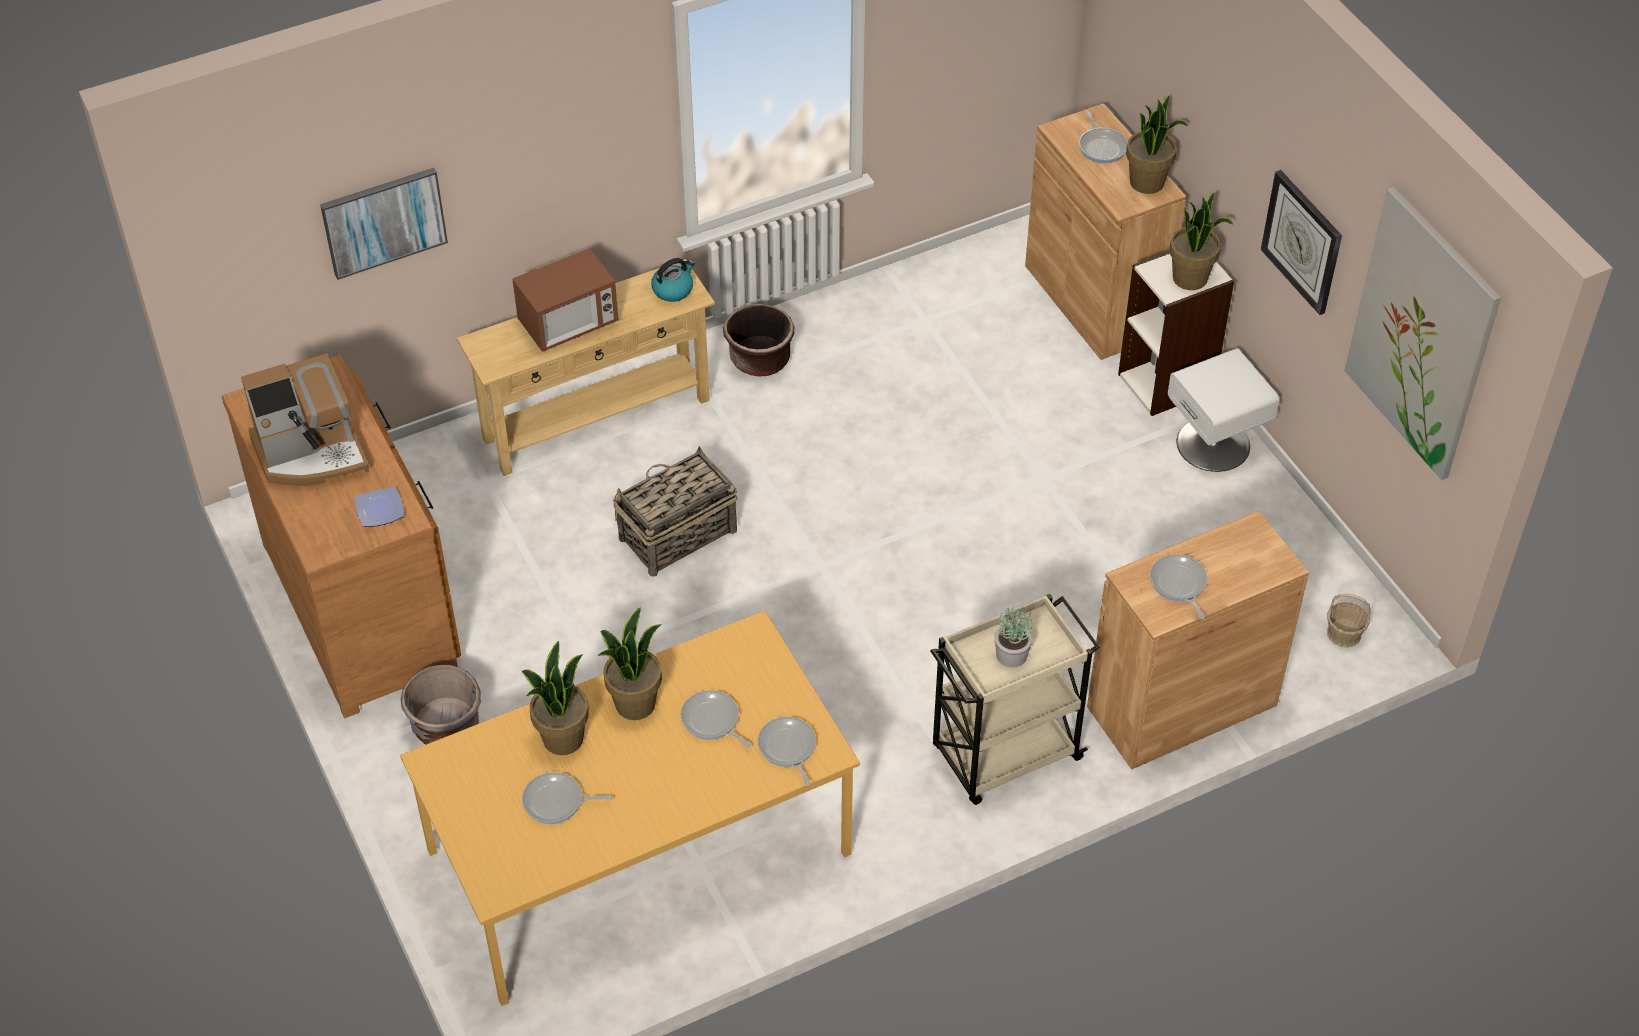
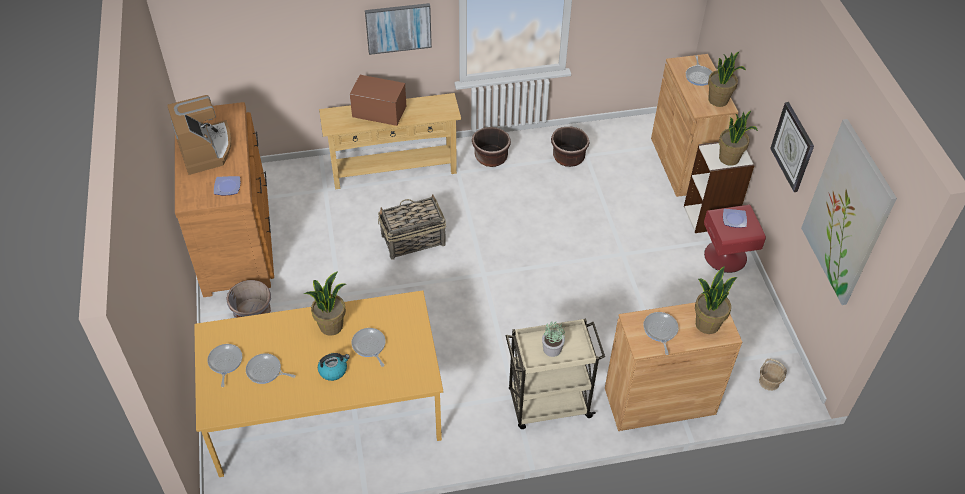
camera: 15 degrees right, 0 degrees up
coffee machine [241,353,369,486] -> coffee machine turned 105 degrees counterclockwise [167,95,231,175]
picture [320,168,448,280] -> picture moved to [365,3,432,55]
microwave [512,248,619,352] -> microwave turned 150 degrees counterclockwise [350,75,406,126]
potted plant [522,641,589,755] -> potted plant moved to [695,266,737,334]
kettle [651,258,695,302] -> kettle moved to [318,353,350,381]
frying pan [757,717,816,786] -> frying pan moved to [207,344,242,387]
white nightstand [1168,348,1279,472] -> red nightstand [704,205,766,273]
none -> brown planter [551,127,589,167]
none -> plate [723,209,747,228]

